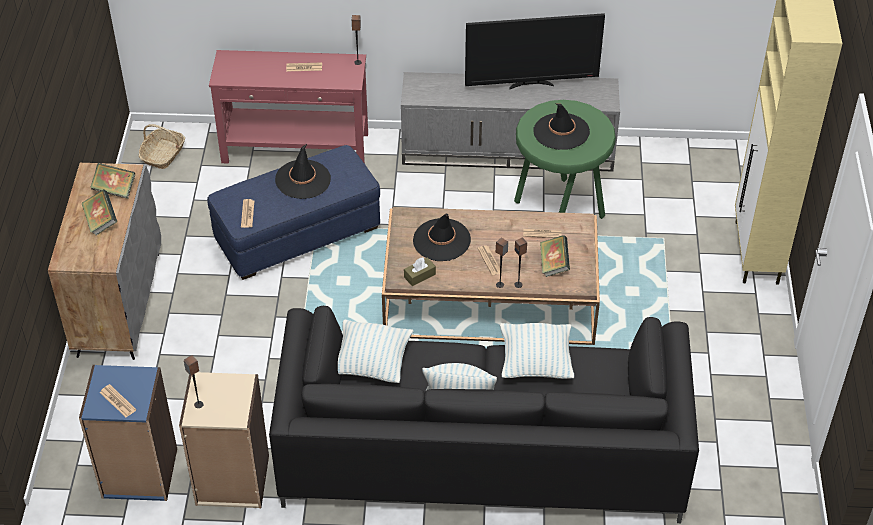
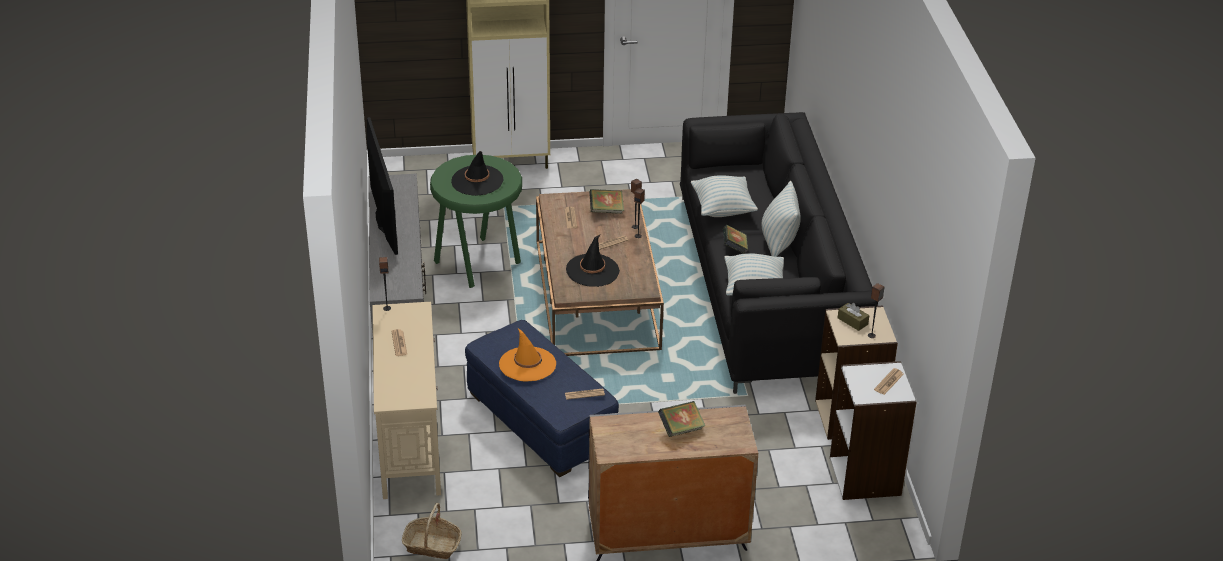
camera: 100 degrees left, 10 degrees down
blue bookcase [79,365,177,501] -> white bookcase [830,361,917,500]
book [90,163,135,199] -> book moved to [723,225,748,254]
red console table [209,50,368,164] -> beige console table [372,302,441,499]
black hat [275,144,331,199] -> orange hat [499,328,556,382]
brown tissue box [404,257,436,286] -> brown tissue box moved to [838,303,869,331]

